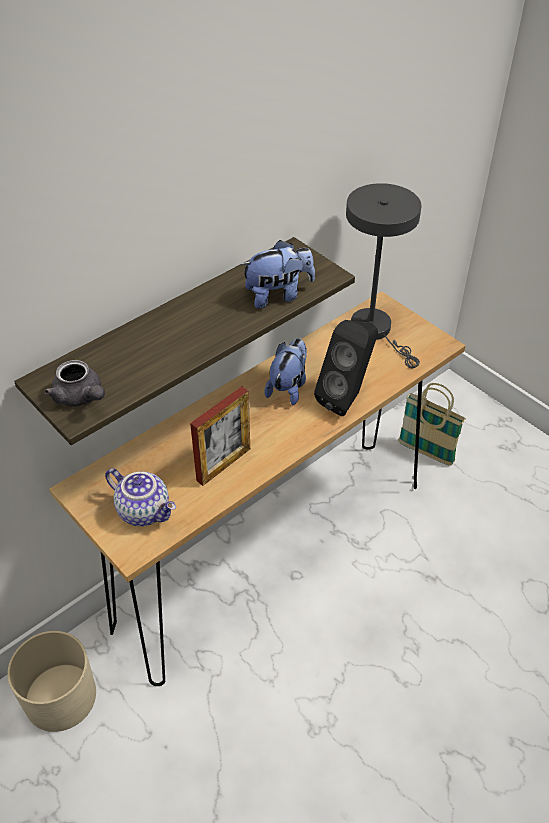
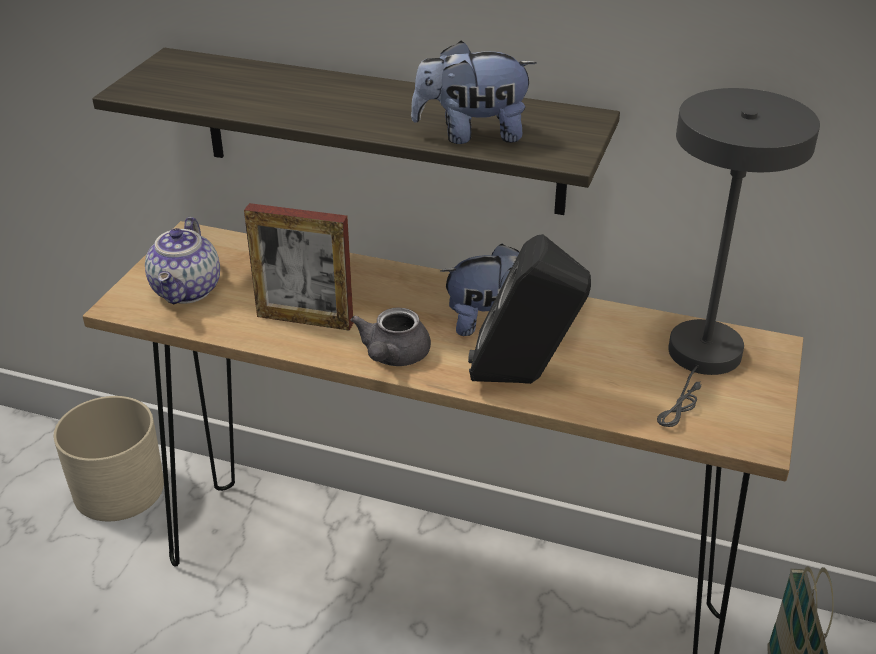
camera: 60 degrees right, 10 degrees down
grey teapot [45,360,105,407] -> grey teapot moved to [351,307,431,366]
plush toy [240,240,315,309] -> plush toy turned 135 degrees clockwise [411,41,537,144]

